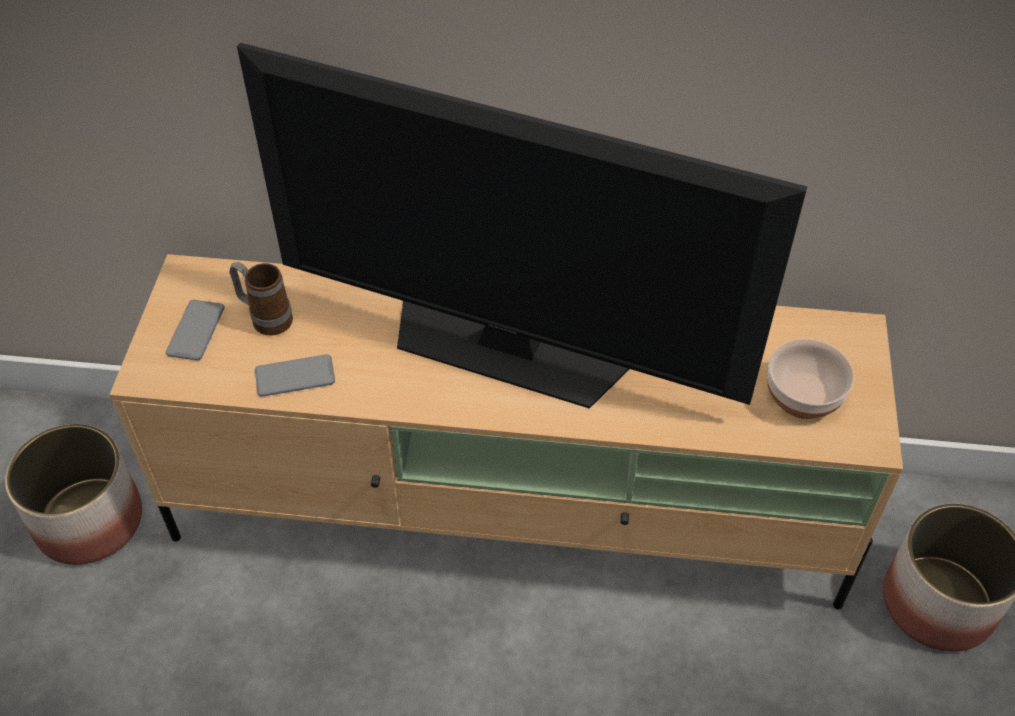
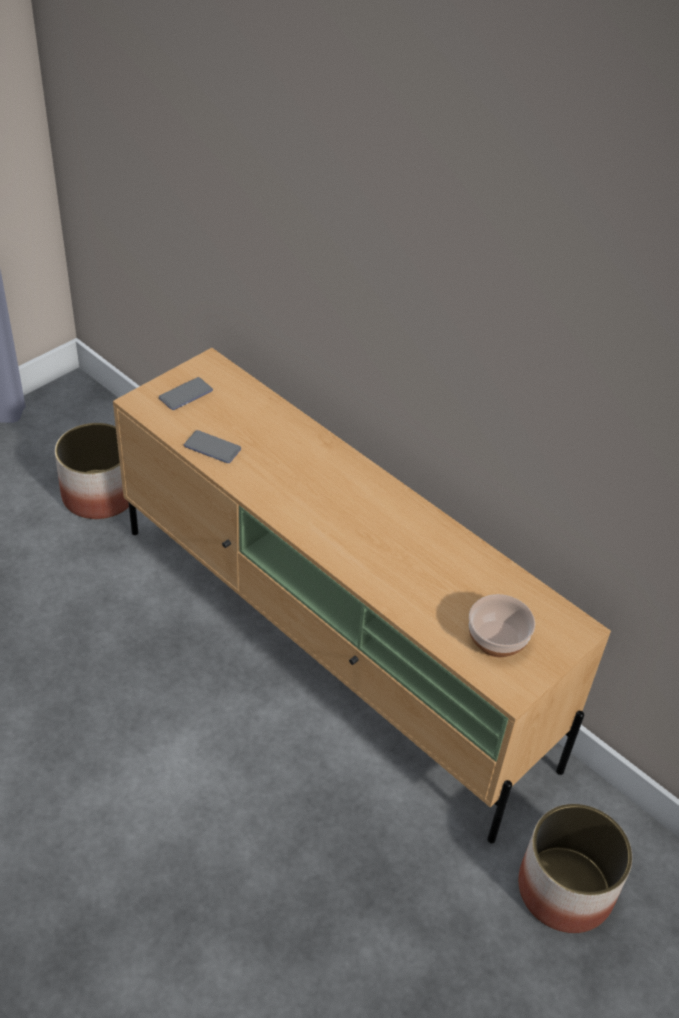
camera: 35 degrees right, 5 degrees down
mug [229,262,293,335] -> none
television [237,43,808,409] -> none

